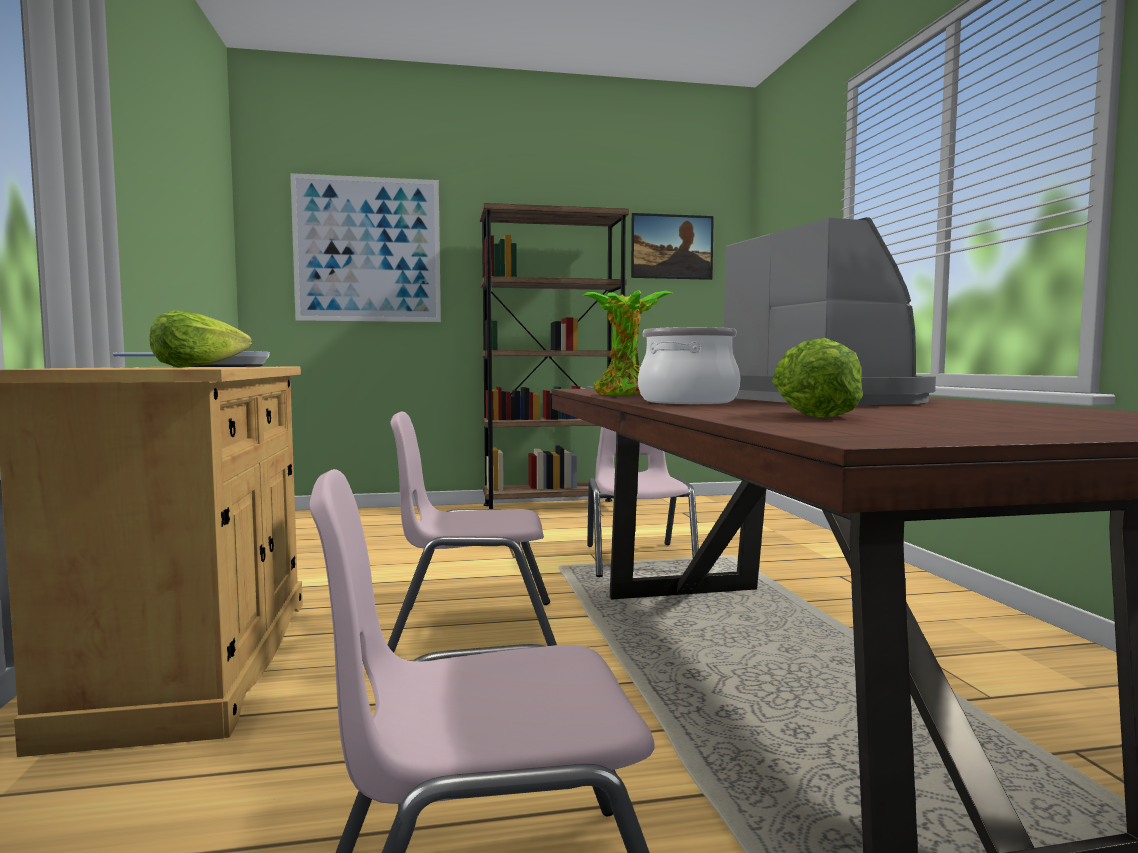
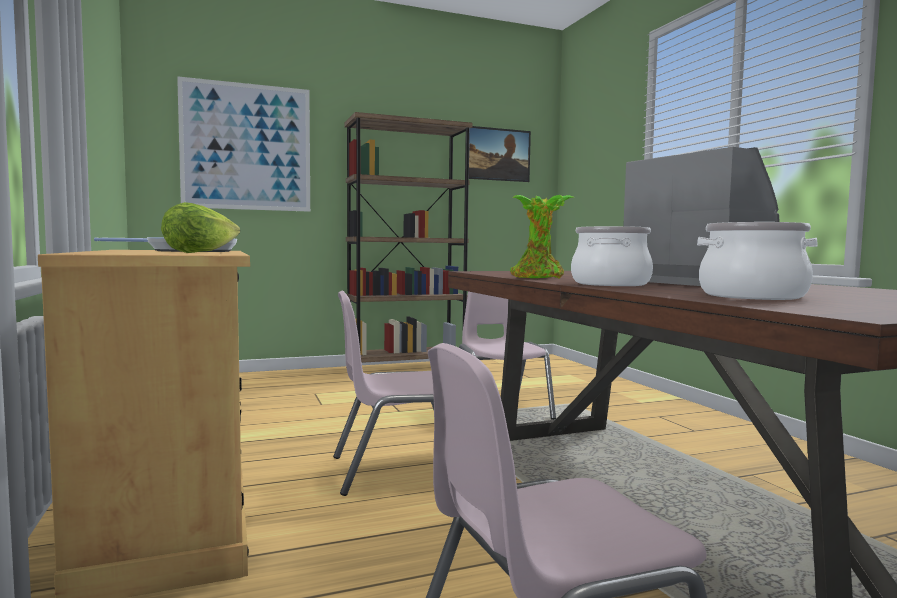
camera: 10 degrees left, 0 degrees up
lettuce [772,338,863,418] -> cooking pot [697,222,817,300]

